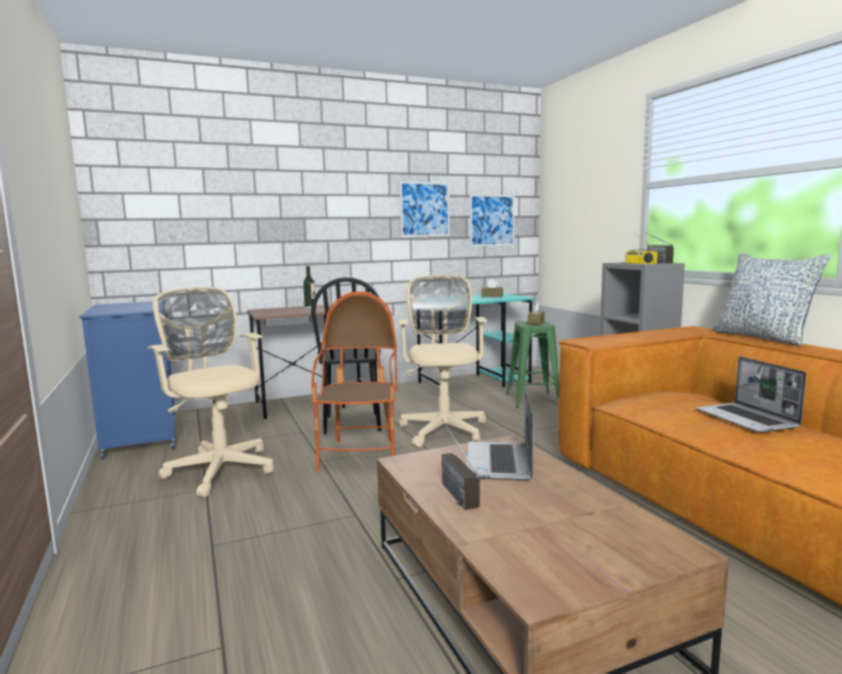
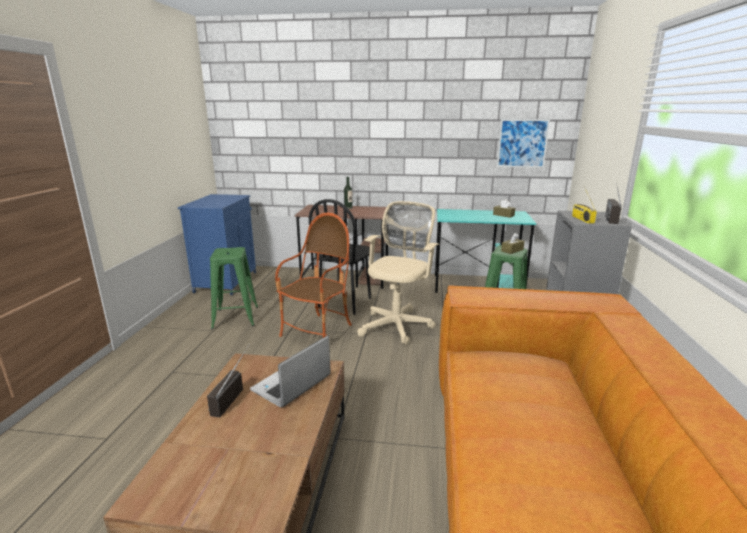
camera: 30 degrees right, 10 degrees up
beige office chair [147,287,274,497] -> green stool [210,247,258,329]
picture [400,182,450,237] -> none
laptop [696,357,807,433] -> none
pillow [713,252,832,346] -> none

